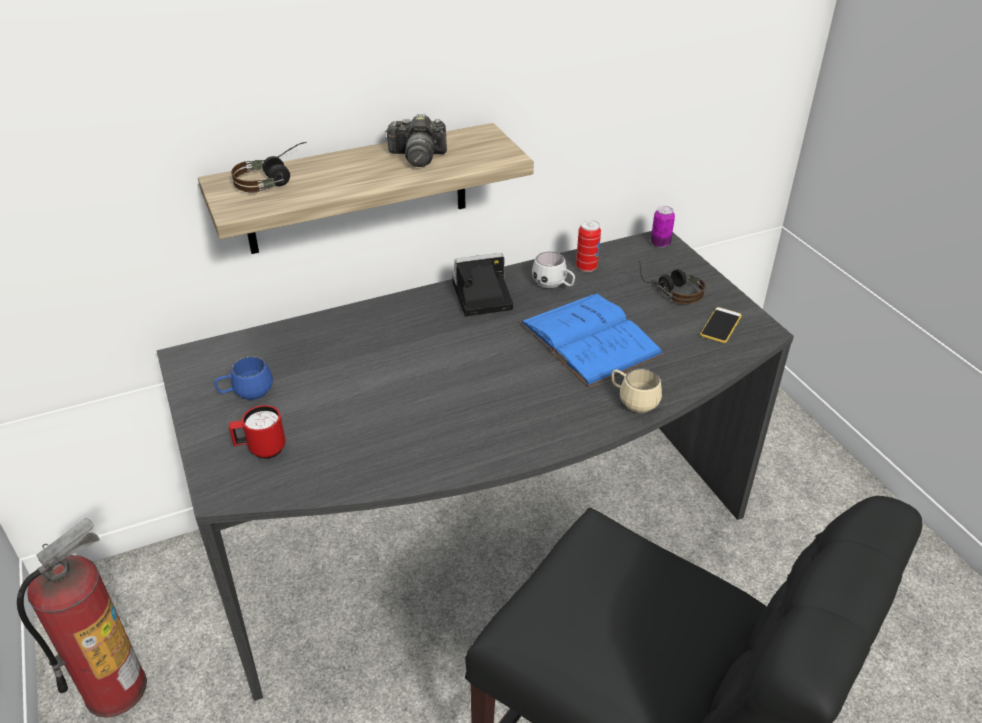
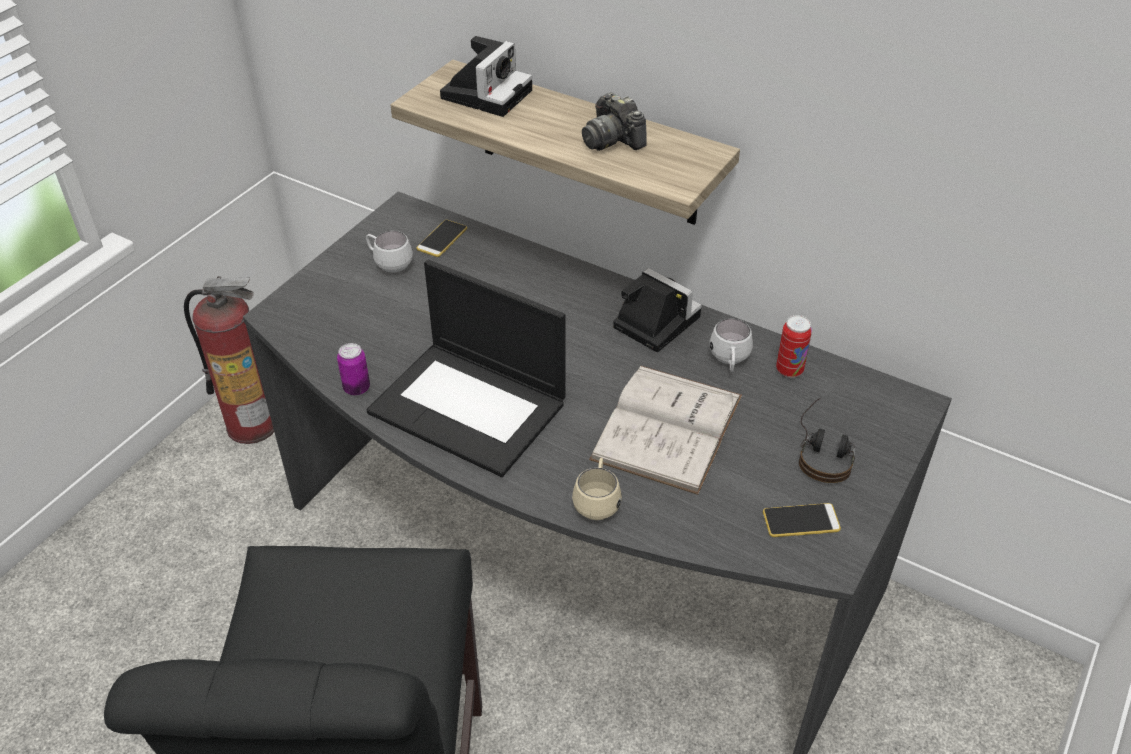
camera: 55 degrees right, 5 degrees up
blue mug [214,356,273,400] -> white mug [366,231,413,273]
red mug [229,405,286,459] -> none
headphones [231,142,307,192] -> camera [440,36,532,117]
blue book [519,293,664,387] -> white book [589,366,742,495]
can [651,206,675,247] -> can moved to [337,343,370,396]
none -> laptop [367,260,565,477]
none -> phone [416,220,467,257]

